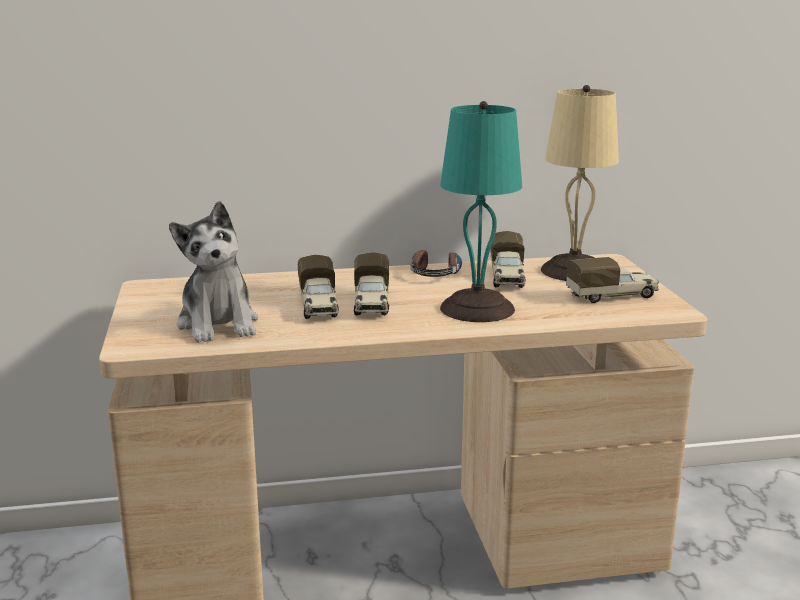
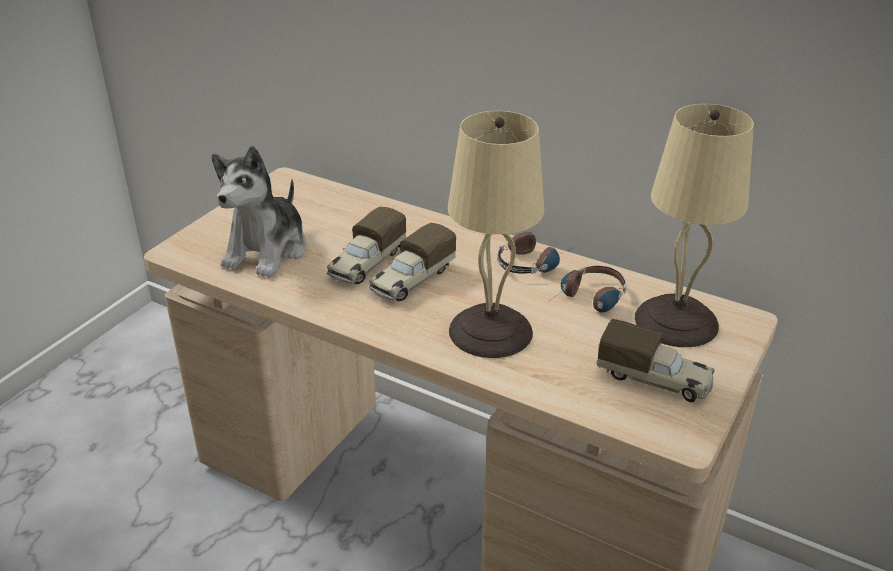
camera: 40 degrees right, 15 degrees up
turquoise table lamp [440,101,522,322] -> beige table lamp [448,111,544,358]
toy truck [491,231,526,288] -> headphones [552,266,626,312]

